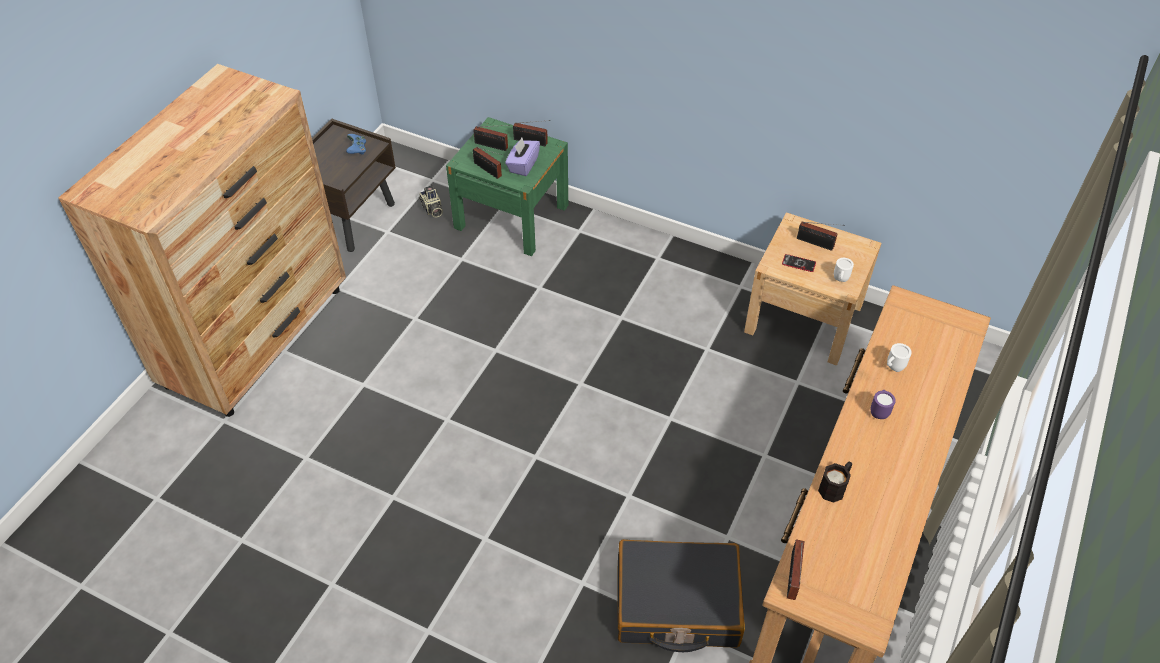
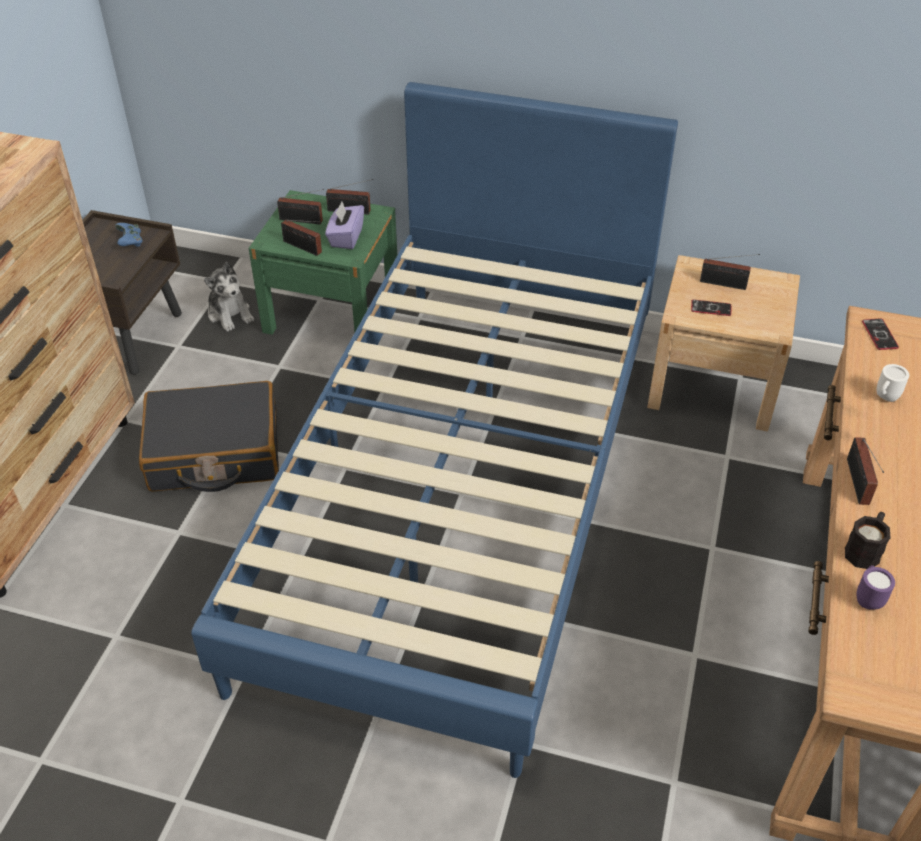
camera: 10 degrees left, 5 degrees down
camera [419,185,443,217] -> plush toy [204,262,254,332]
black suitcase [617,539,745,652] -> black suitcase moved to [139,381,279,492]
radio [787,539,804,600] -> radio moved to [847,437,884,505]
white mug [834,258,854,282] -> none
purple mug [871,390,896,419] -> purple mug moved to [857,565,895,610]
none -> blue bed [191,82,678,778]
none -> phone [862,318,899,350]

